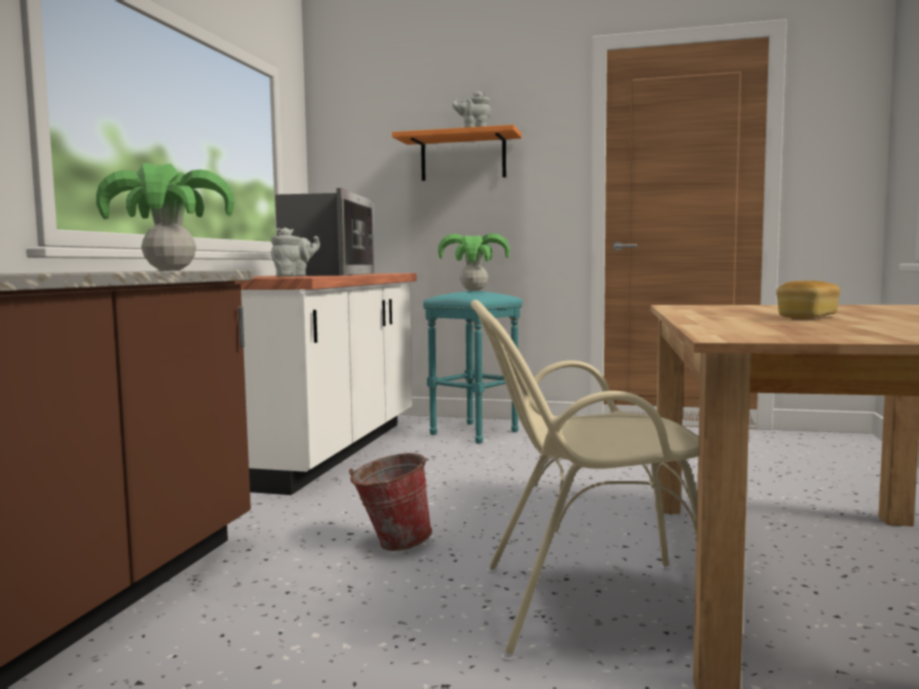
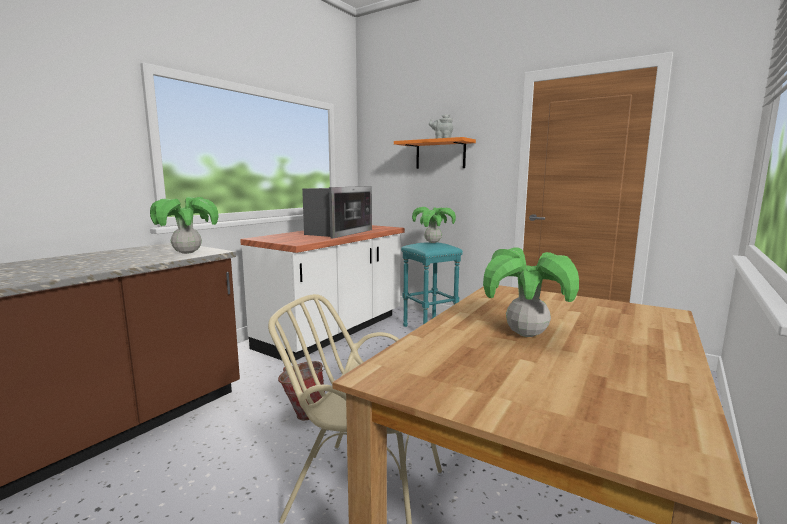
camera: 20 degrees right, 5 degrees up
grey teapot [271,228,320,277] -> none
bread [776,281,840,319] -> potted plant [483,247,579,337]

